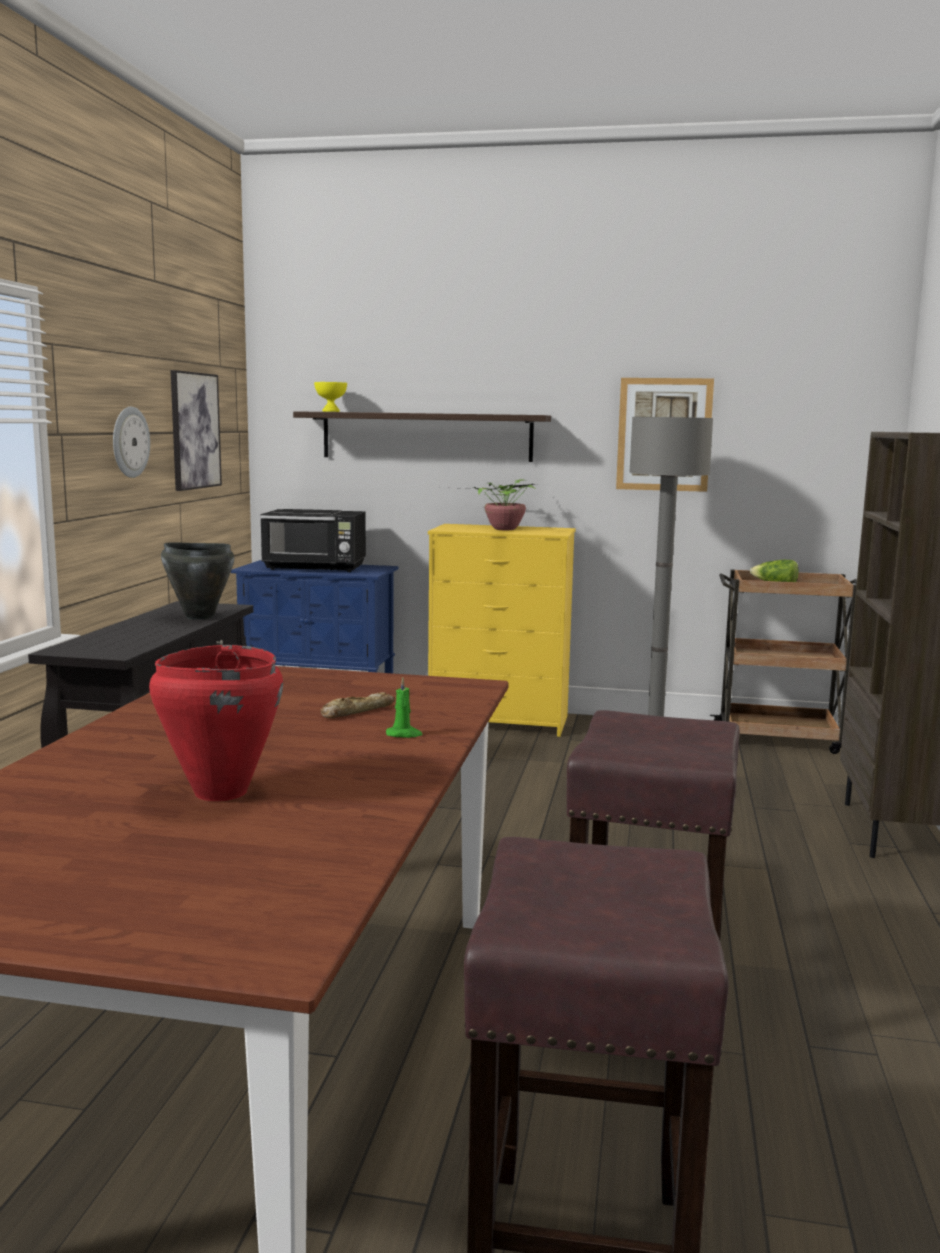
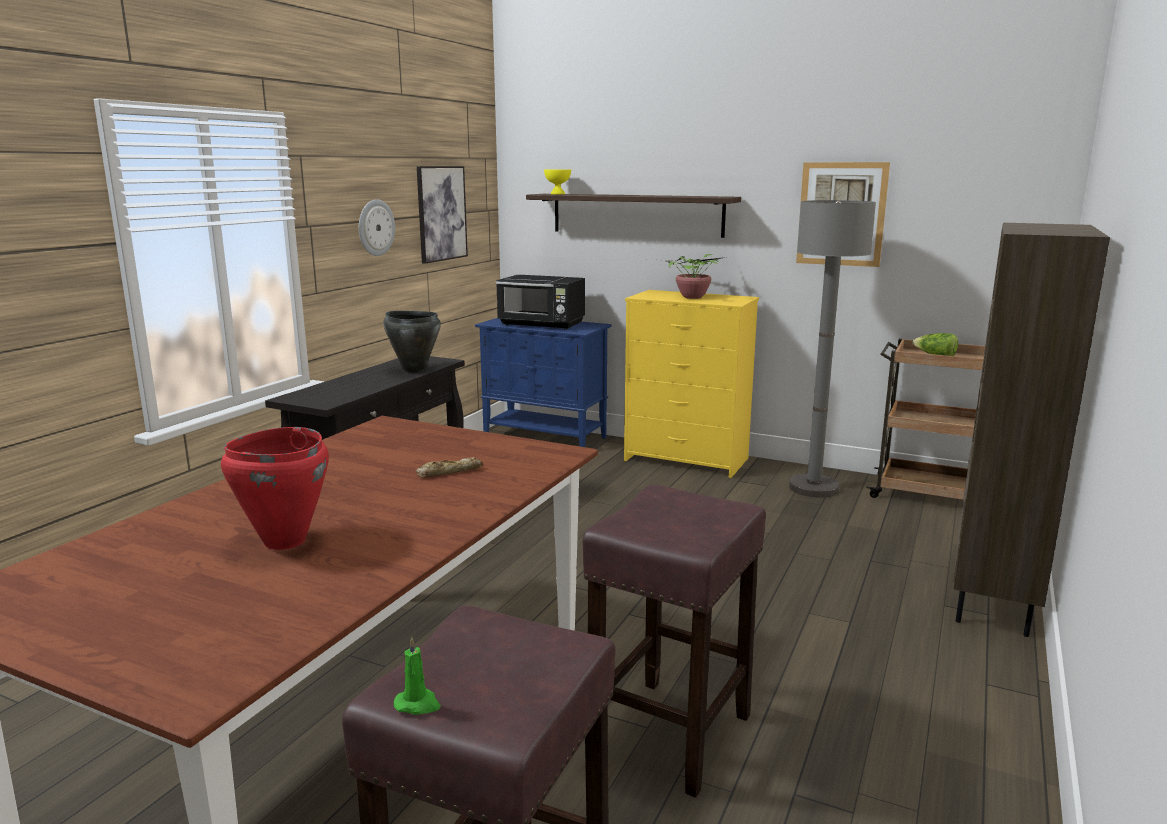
camera: 15 degrees right, 5 degrees up
green candle [386,678,423,738] -> green candle moved to [394,637,441,715]

